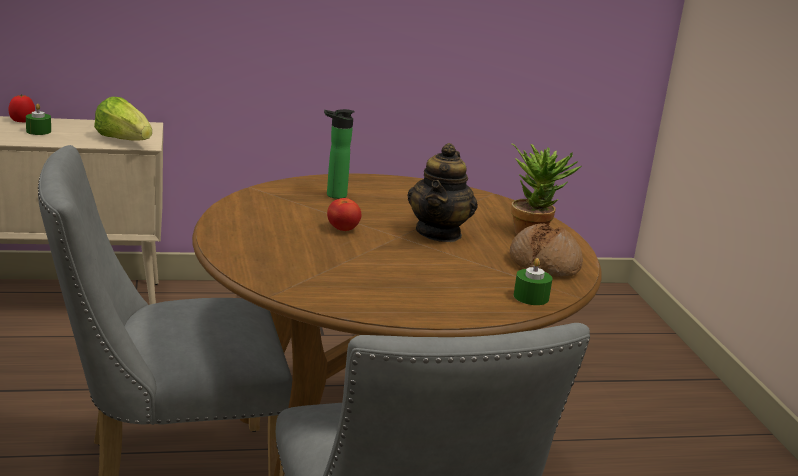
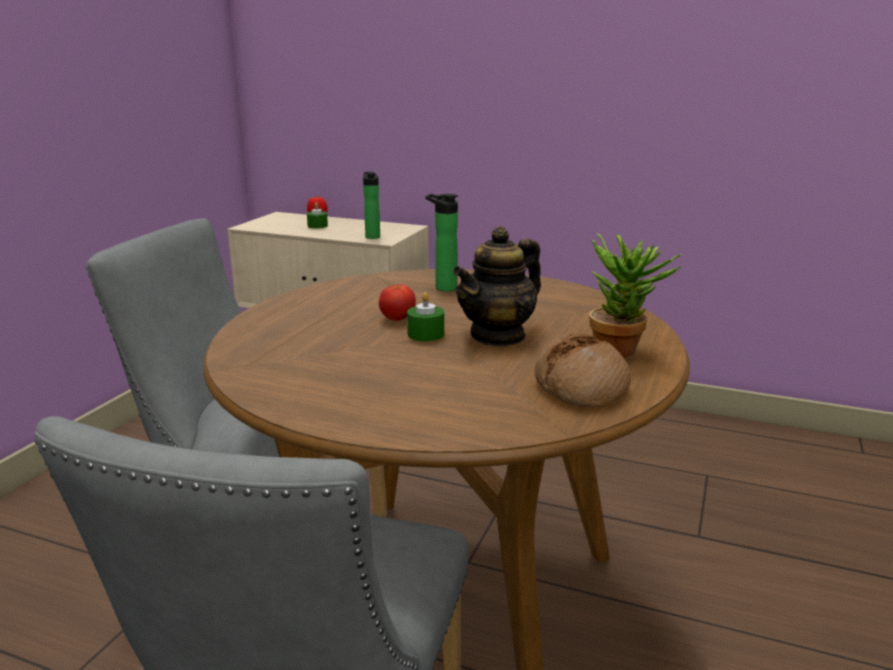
camera: 35 degrees right, 0 degrees up
lettuce [94,97,152,141] -> bottle [363,172,380,239]
green candle [513,258,552,305] -> green candle moved to [407,292,444,342]

